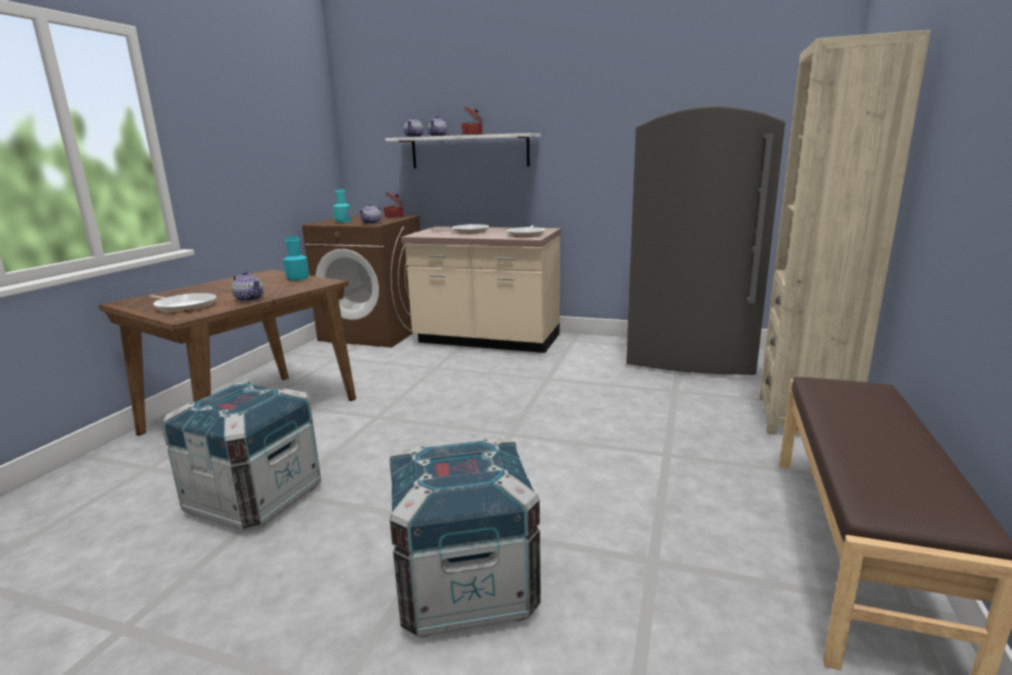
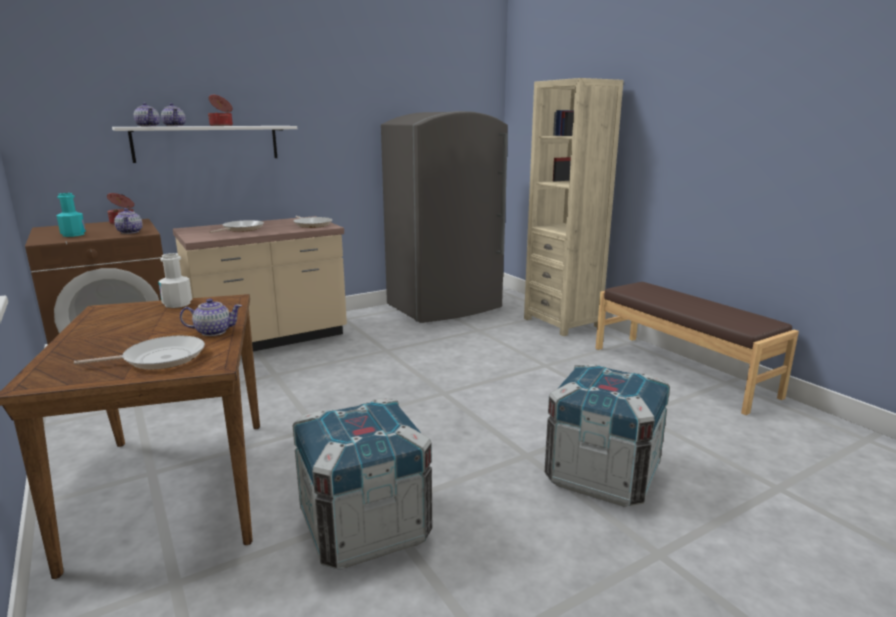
camera: 50 degrees left, 0 degrees up
turquoise bottle [283,236,309,281] -> white bottle [158,253,192,308]

